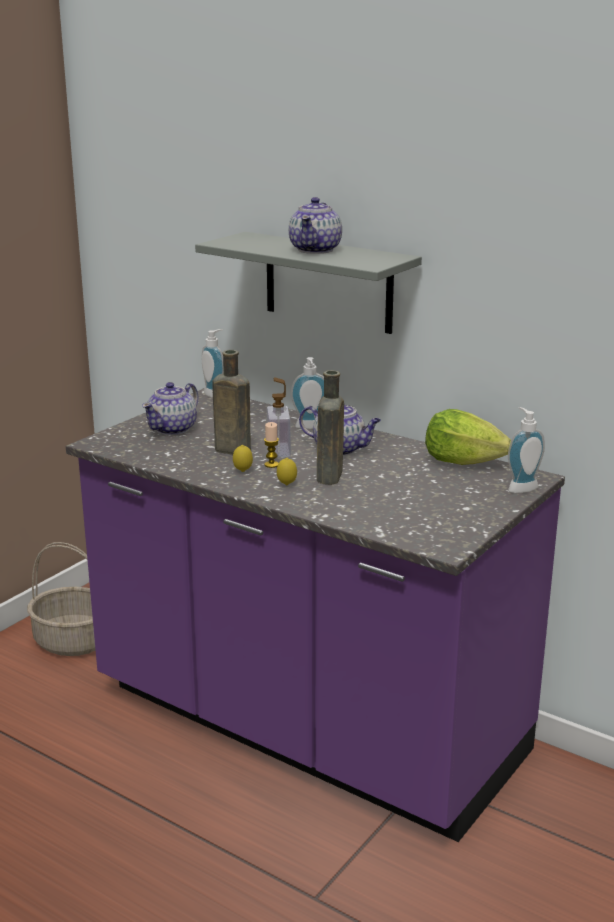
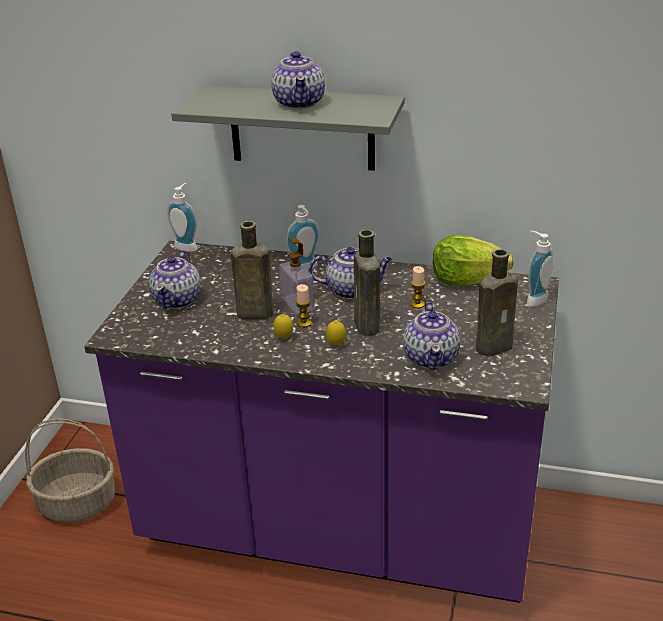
camera: 20 degrees left, 10 degrees up
none -> teapot [403,302,461,370]
none -> candle [411,266,426,308]
none -> brown bottle [476,249,518,357]

